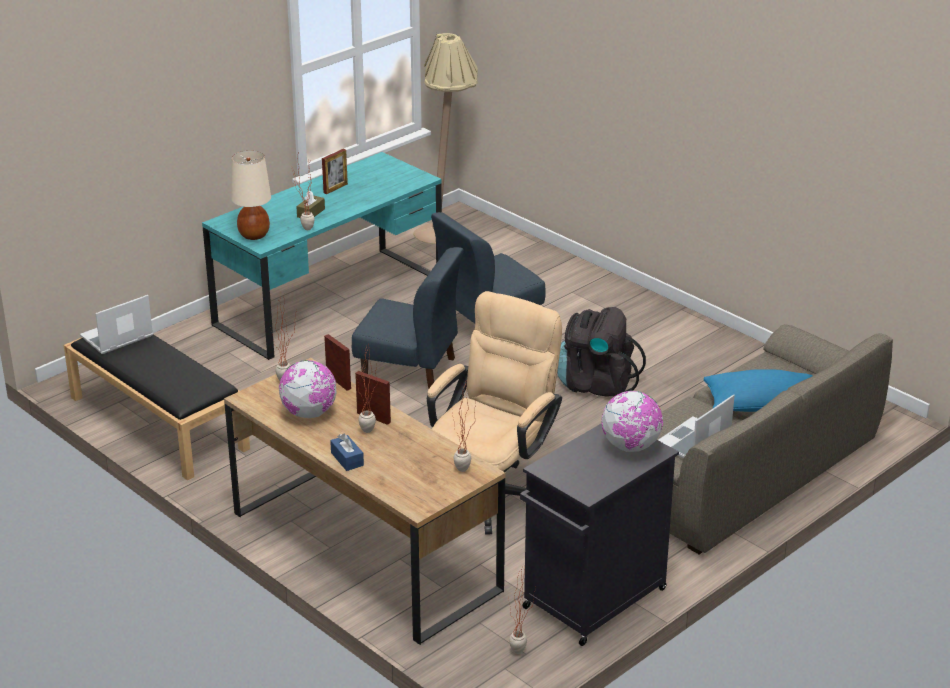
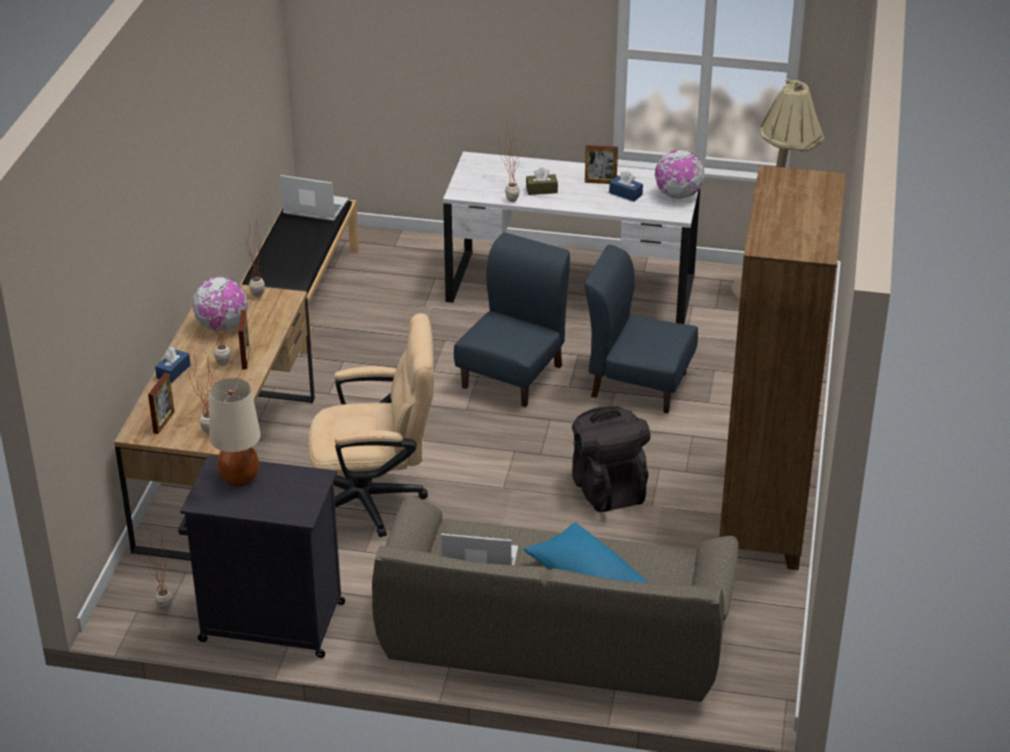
camera: 55 degrees right, 5 degrees up
turquoise desk [202,152,442,360] -> white desk [443,151,700,324]
beige table lamp [231,151,271,240] -> beige table lamp moved to [209,378,261,486]
picture frame [324,334,351,391] -> picture frame moved to [148,372,174,434]
blue chair [352,247,464,388] -> blue chair turned 135 degrees counterclockwise [454,232,570,407]
globe [601,391,663,452] -> globe moved to [655,149,704,199]
none -> blue tissue box [609,171,643,202]
none -> brown bookcase [719,165,846,570]

